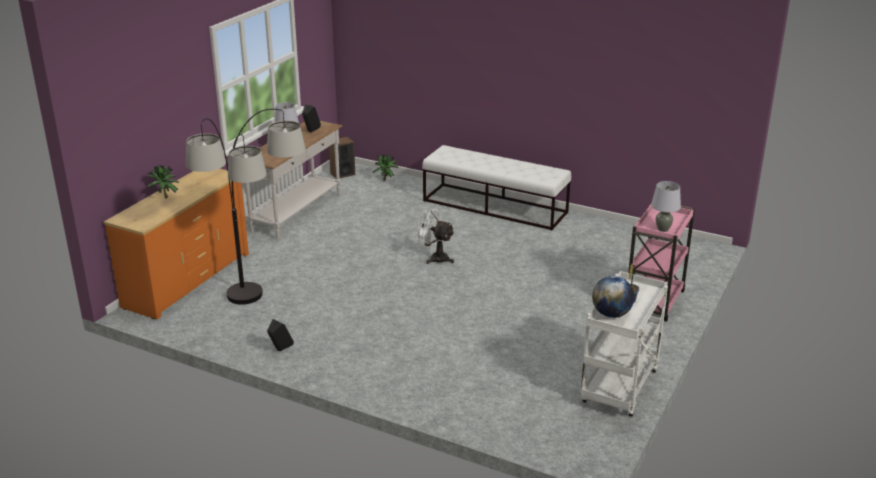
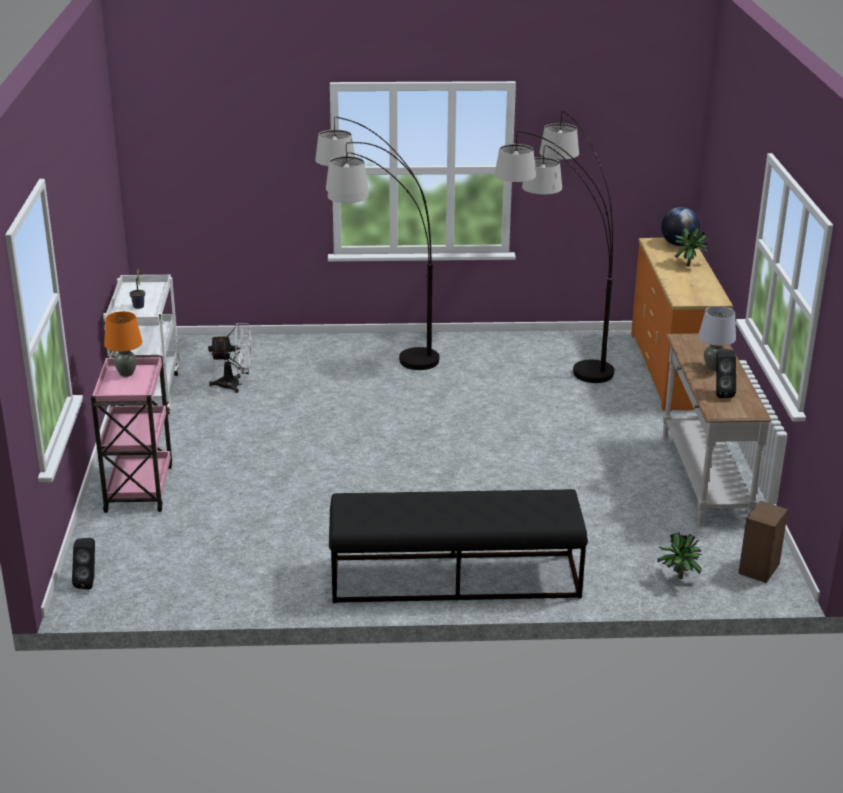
camera: 150 degrees right, 0 degrees up
black speaker [267,319,294,351] -> black speaker moved to [72,538,95,589]
white fan [415,208,454,264] -> white fan moved to [208,323,252,393]
white bench [422,145,571,230] -> black bench [329,489,588,603]
globe [592,276,635,318] -> globe moved to [661,207,700,246]
grey table lamp [651,181,681,232] -> orange table lamp [104,311,143,377]
none -> floor lamp [315,117,440,370]

